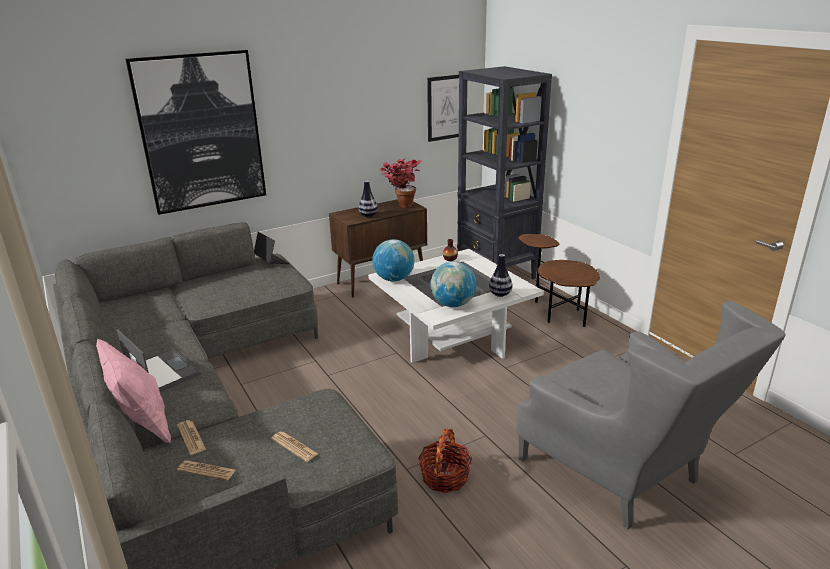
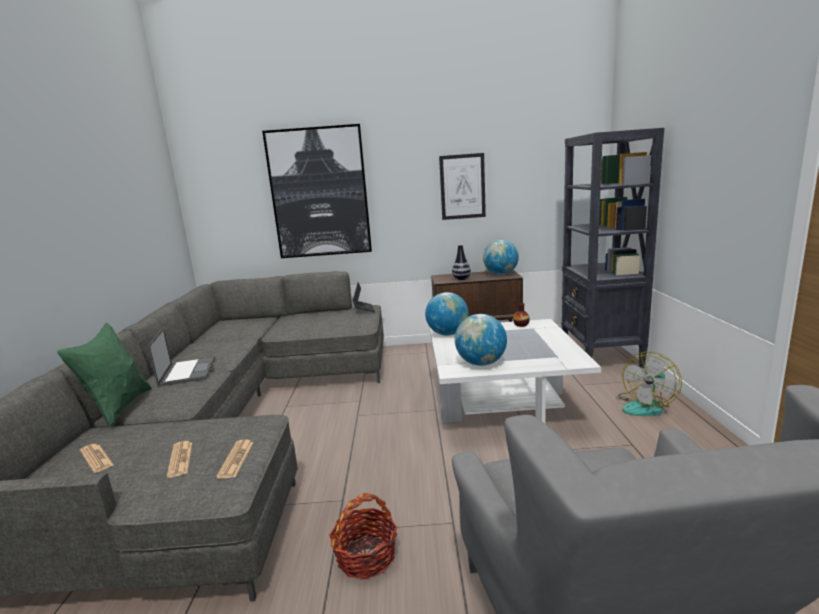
camera: 30 degrees right, 10 degrees down
pink pillow [96,339,171,443] -> green pillow [57,323,151,427]
newspaper [177,420,206,455] -> newspaper moved to [216,440,253,479]
potted plant [380,159,421,208] -> globe [483,240,519,275]
picture [427,75,459,142] -> picture moved to [439,153,486,220]
vase [489,254,512,297] -> none
brown side table [518,234,600,327] -> fan [618,352,682,416]

